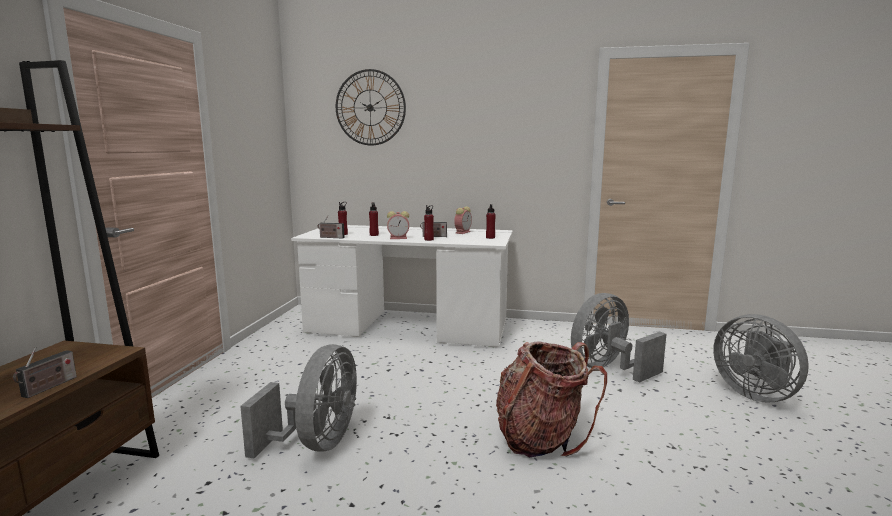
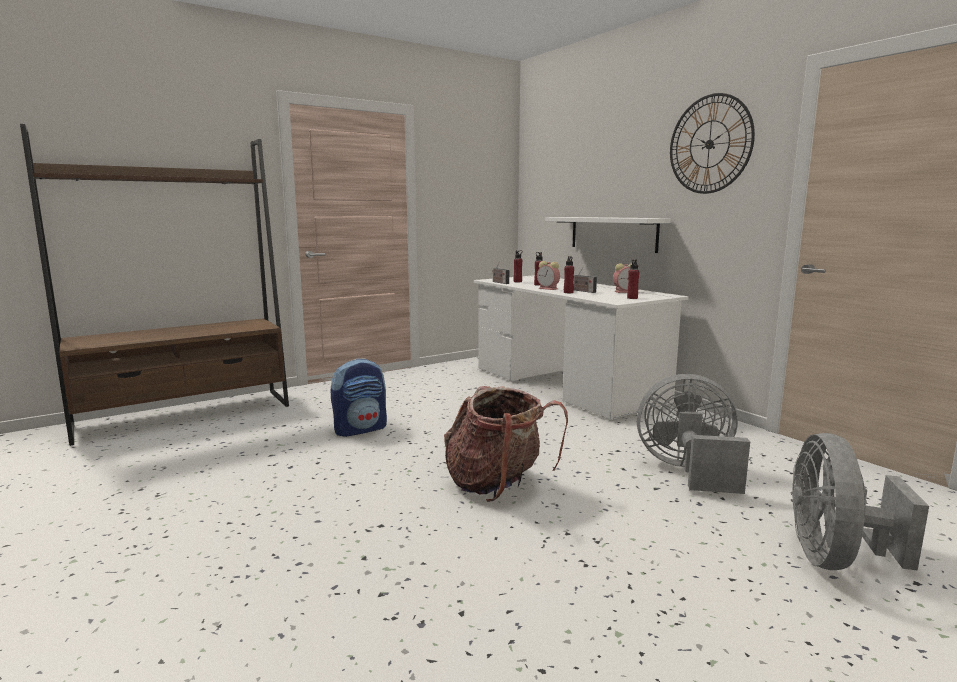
camera: 45 degrees right, 0 degrees up
radio [13,347,77,398] -> none
grey fan [240,344,357,459] -> backpack [331,358,387,437]
wall clock [336,69,406,146] -> wall clock moved to [670,93,755,194]
none -> white shelf [545,217,671,253]

